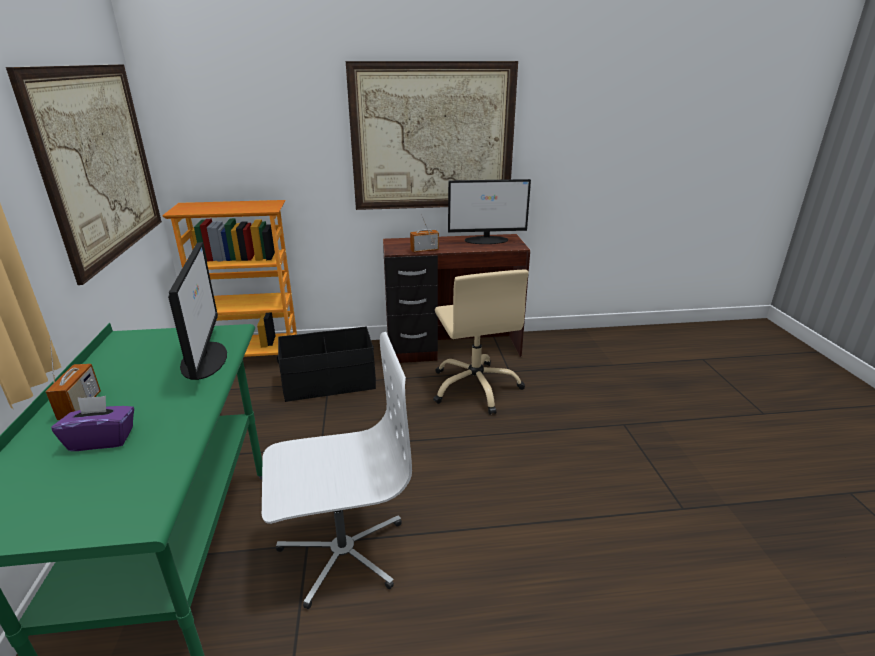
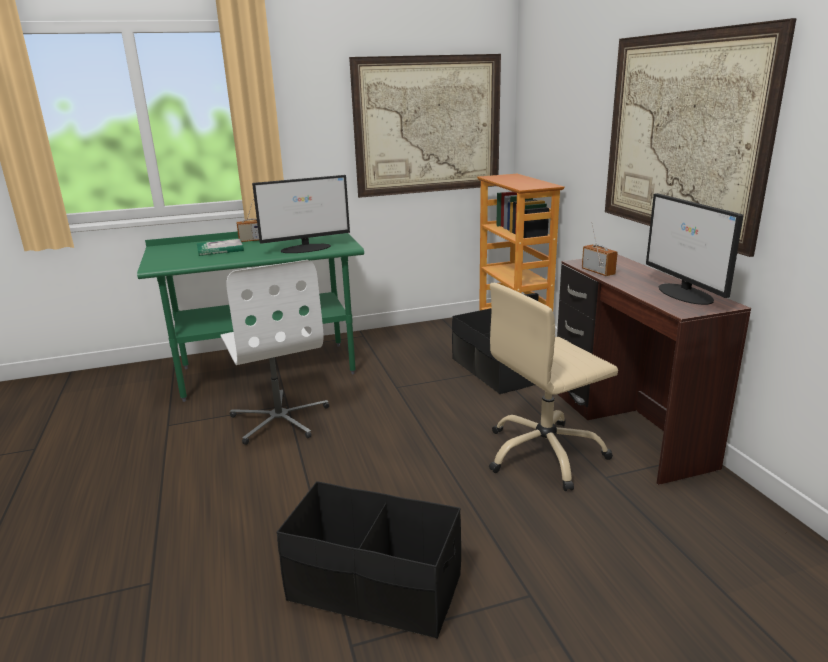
camera: 80 degrees right, 5 degrees down
purple tissue box [51,396,134,451] -> book [197,239,244,256]
none -> black storage box [276,481,461,639]

